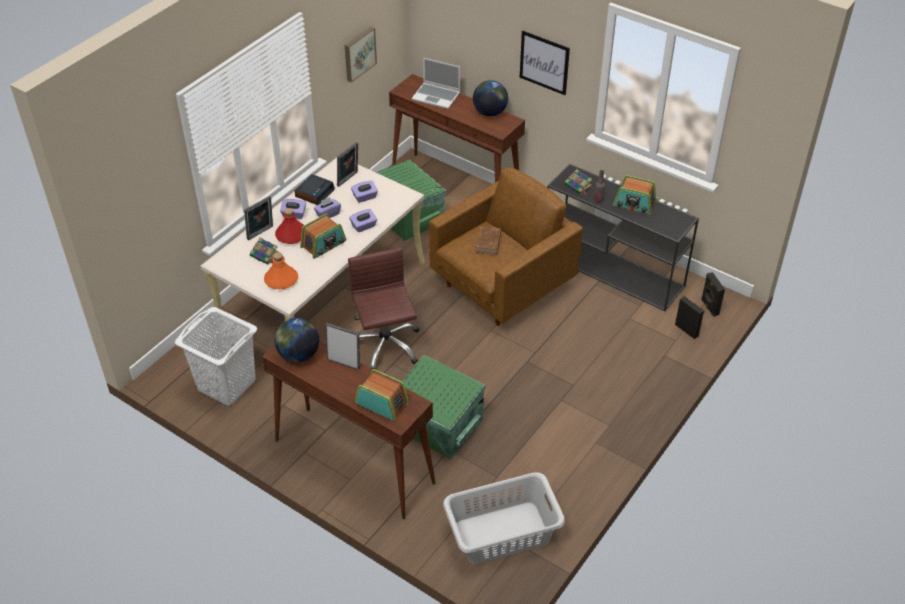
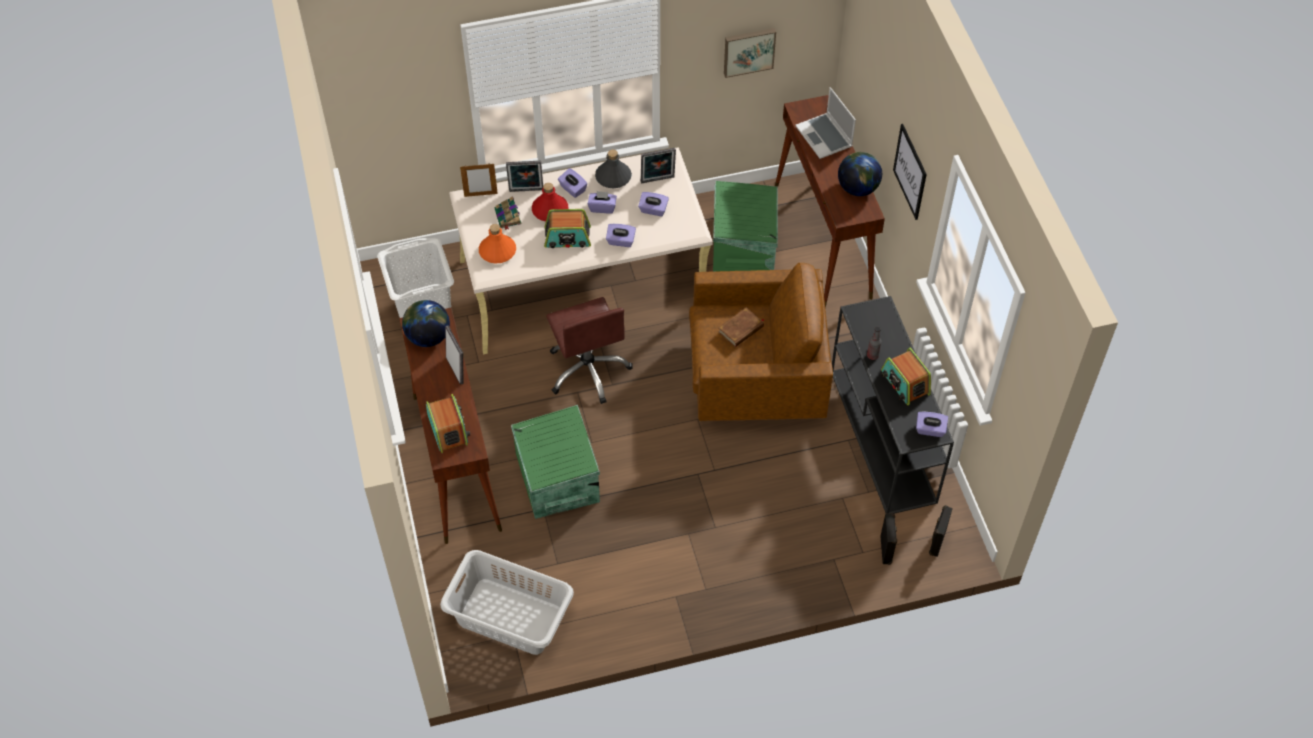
camera: 40 degrees right, 10 degrees up
alarm clock [295,174,335,205] -> grey bottle [595,149,632,188]
brown office chair [348,248,419,369] -> brown office chair turned 135 degrees clockwise [546,297,633,404]
book [565,169,593,195] -> none
none -> picture frame [460,164,498,197]
none -> purple tissue box [916,412,948,437]

